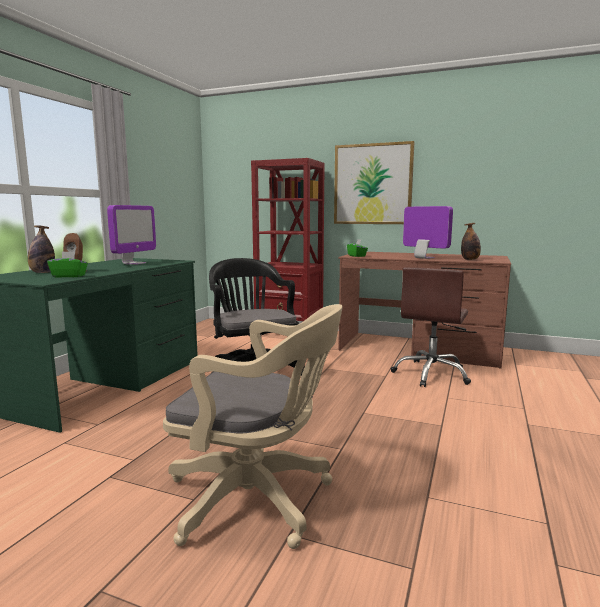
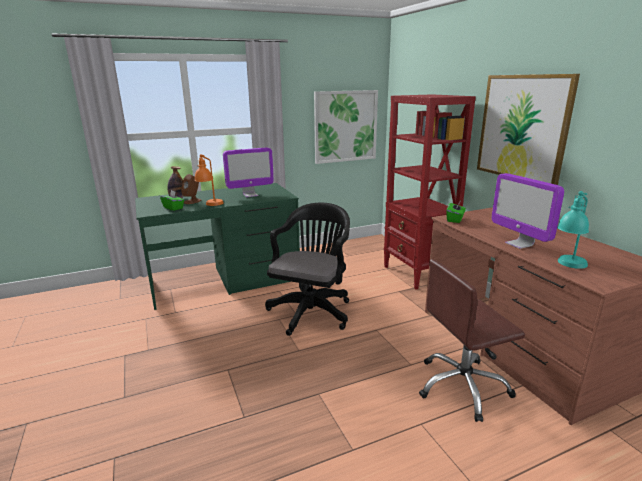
camera: 45 degrees right, 10 degrees up
beige office chair [163,304,343,549] -> none
monitor [403,206,453,259] -> monitor turned 150 degrees clockwise [491,173,564,249]
bottle [461,223,481,260] -> turquoise table lamp [557,191,589,269]
none -> orange table lamp [194,154,224,206]
none -> picture [314,90,378,164]

